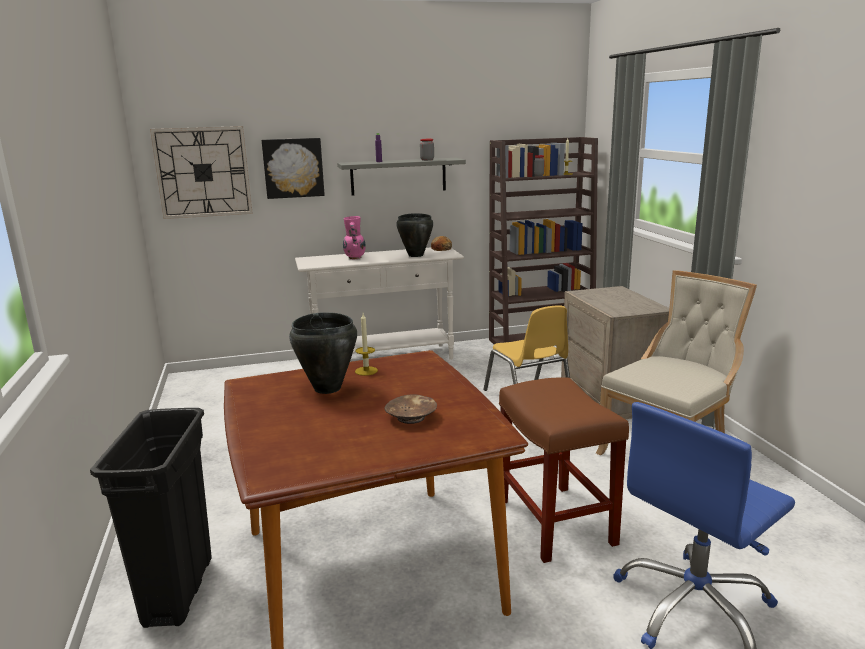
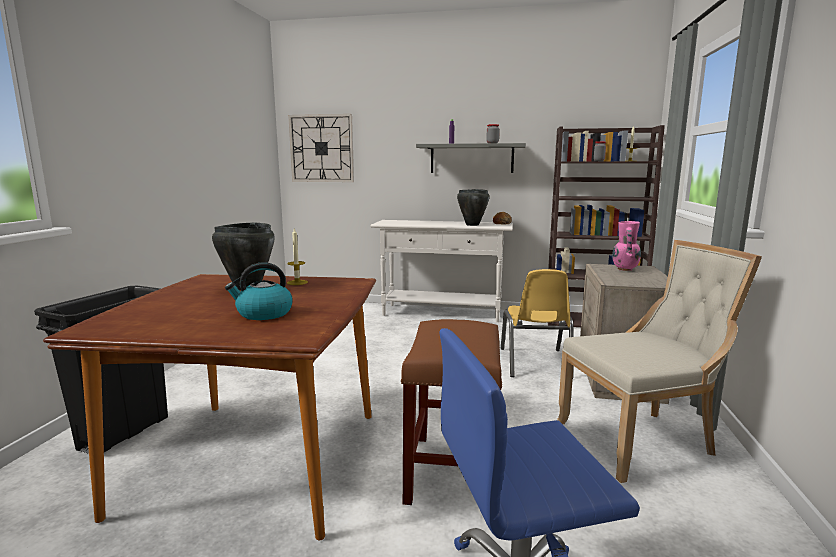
camera: 25 degrees right, 5 degrees down
picture [262,138,325,199] -> none
pink vase [343,216,365,259] -> pink vase moved to [612,221,641,271]
brown bowl [384,394,437,424] -> kettle [225,262,293,320]

